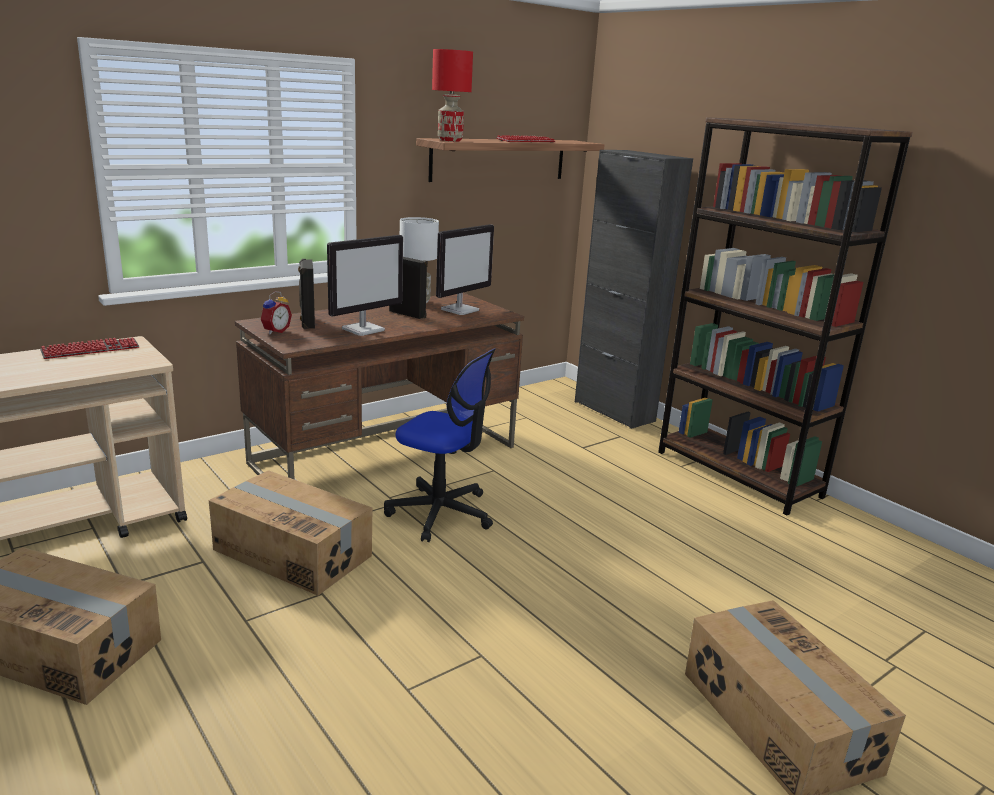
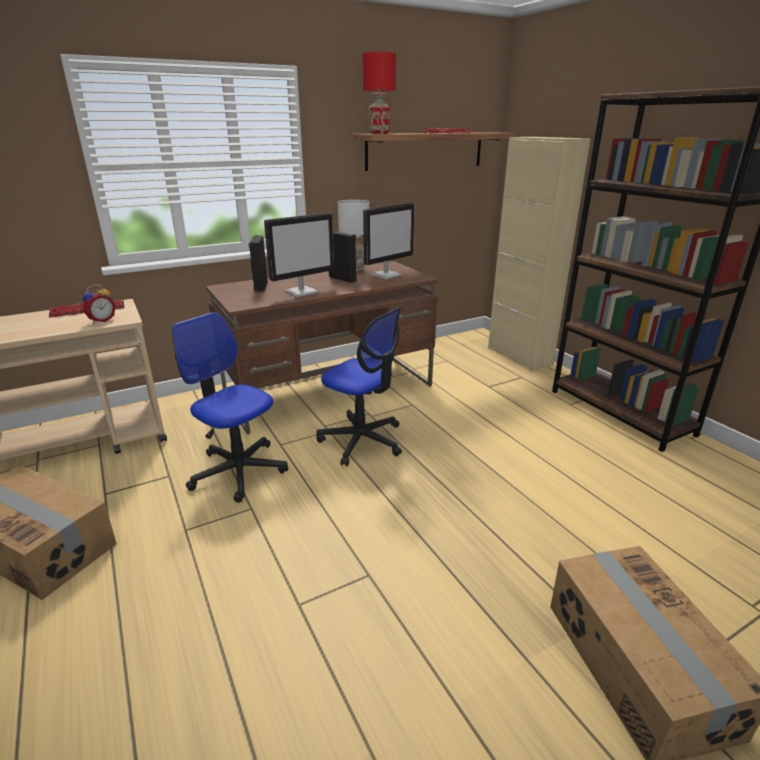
camera: 10 degrees right, 5 degrees up
cardboard box [209,470,372,596] -> office chair [172,312,288,503]
alarm clock [261,291,292,334] -> alarm clock moved to [82,284,116,324]
black cabinet [575,150,693,429] -> beige cabinet [488,137,591,371]

